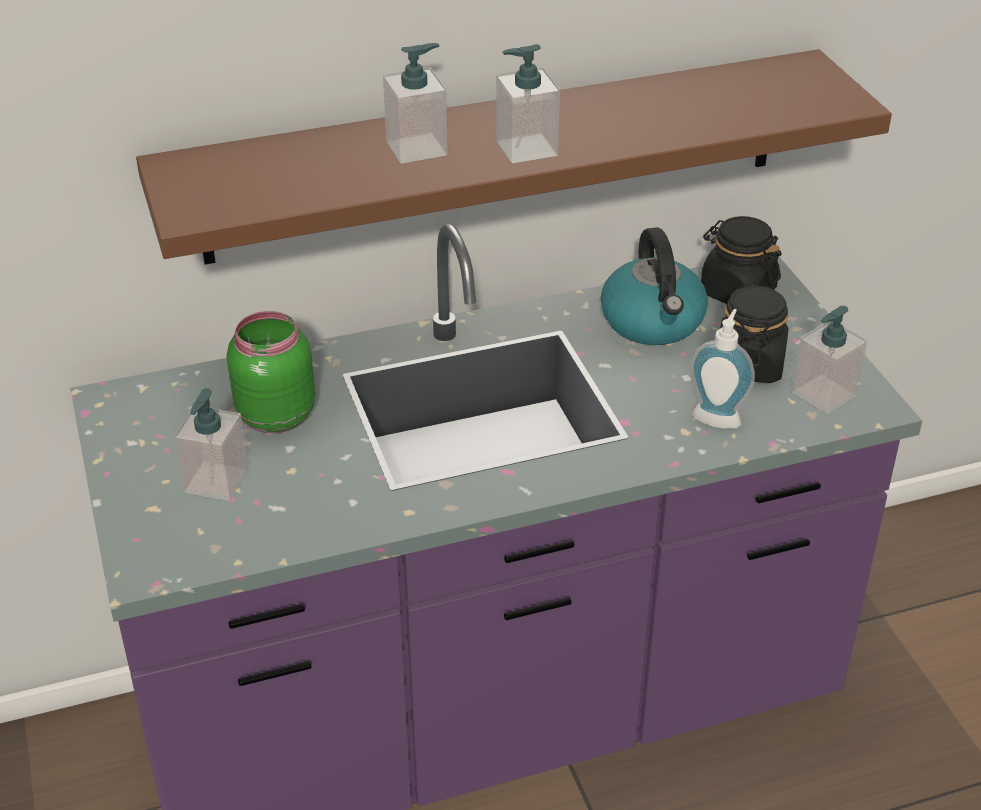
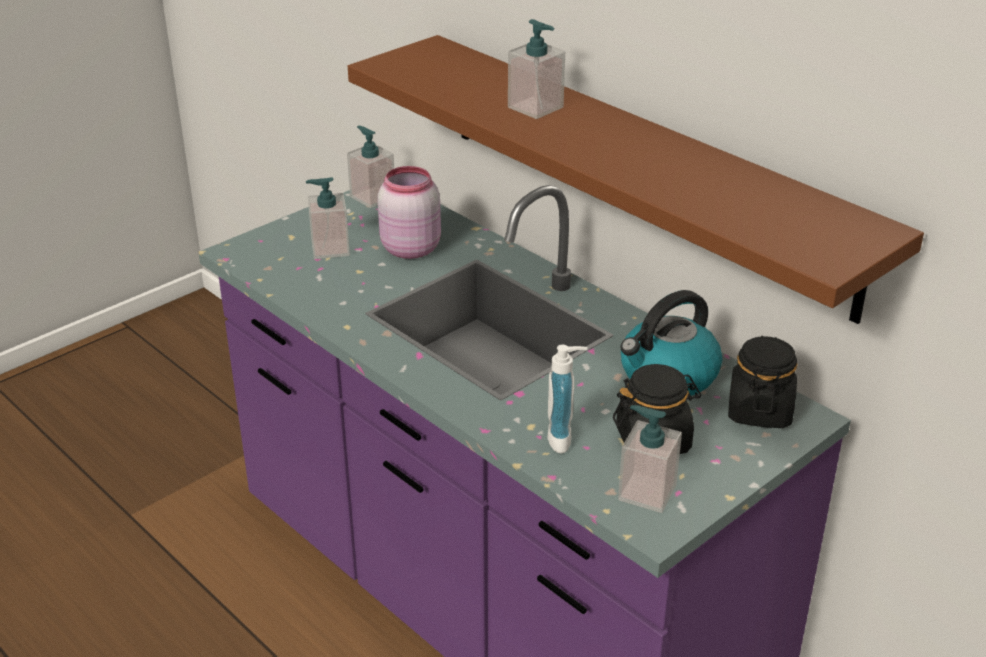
camera: 65 degrees right, 5 degrees down
green jar [227,311,315,433] -> pink jar [377,166,441,259]
soap dispenser [496,44,560,163] -> soap dispenser moved to [347,126,394,208]

